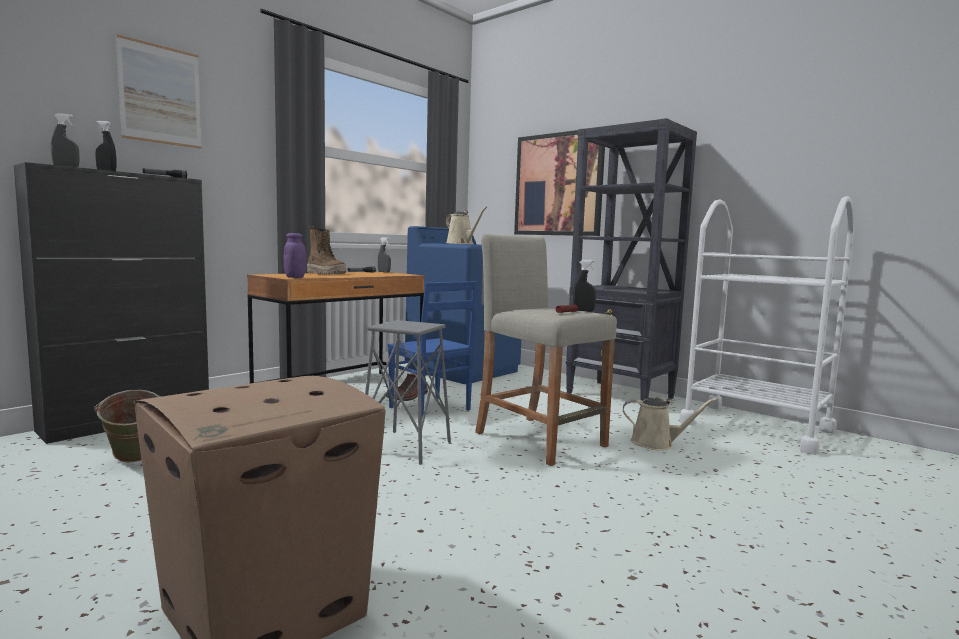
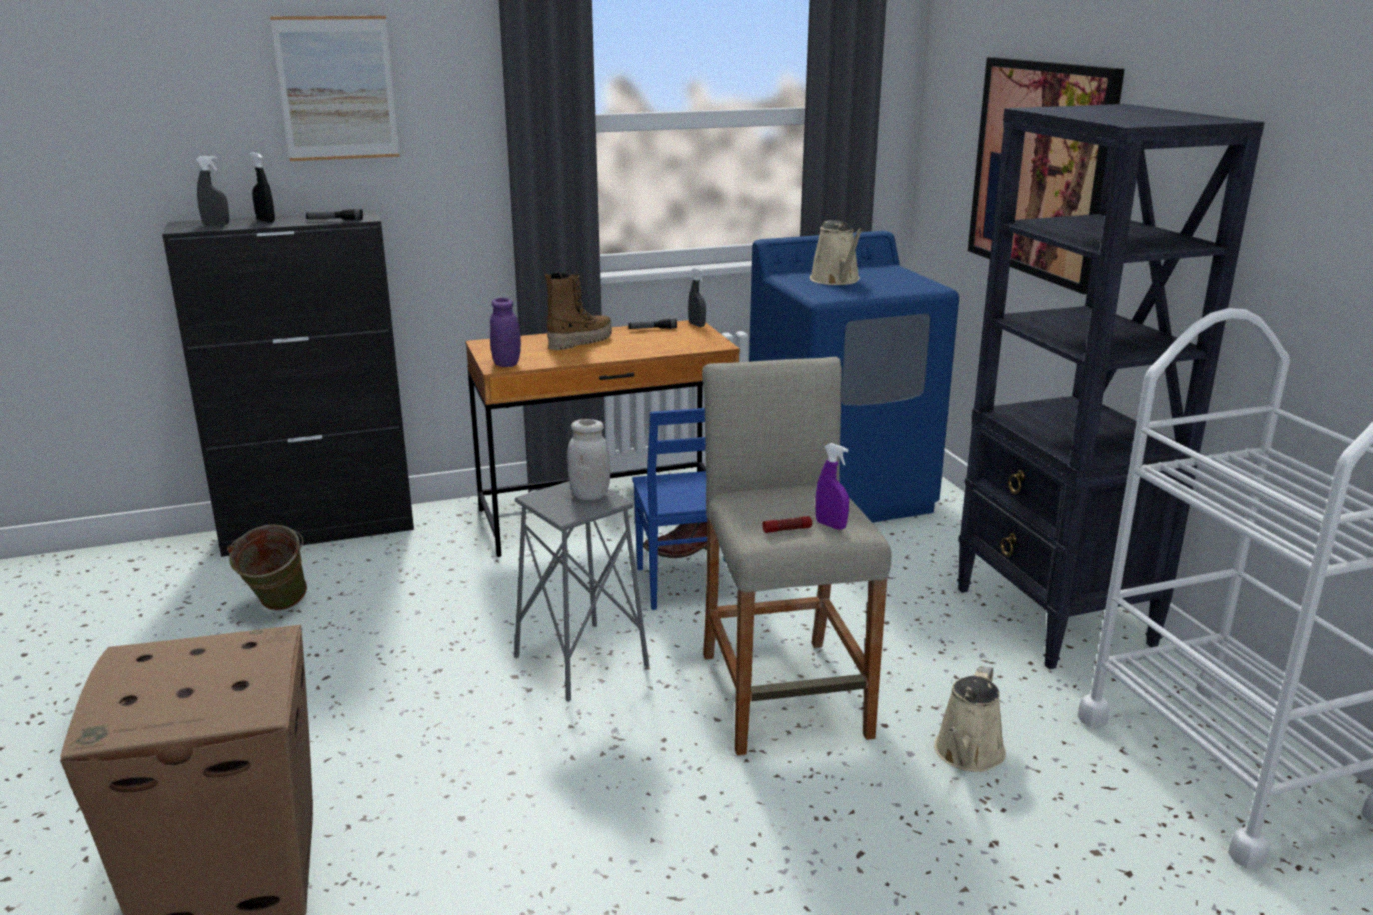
camera: 30 degrees right, 15 degrees up
boot [307,226,346,275] -> boot turned 105 degrees counterclockwise [544,272,612,350]
black spray bottle [573,260,596,311] -> purple spray bottle [815,443,849,530]
beige watering can [623,398,717,450] -> beige watering can turned 75 degrees clockwise [934,666,1006,772]
none -> white jar [567,419,610,500]

